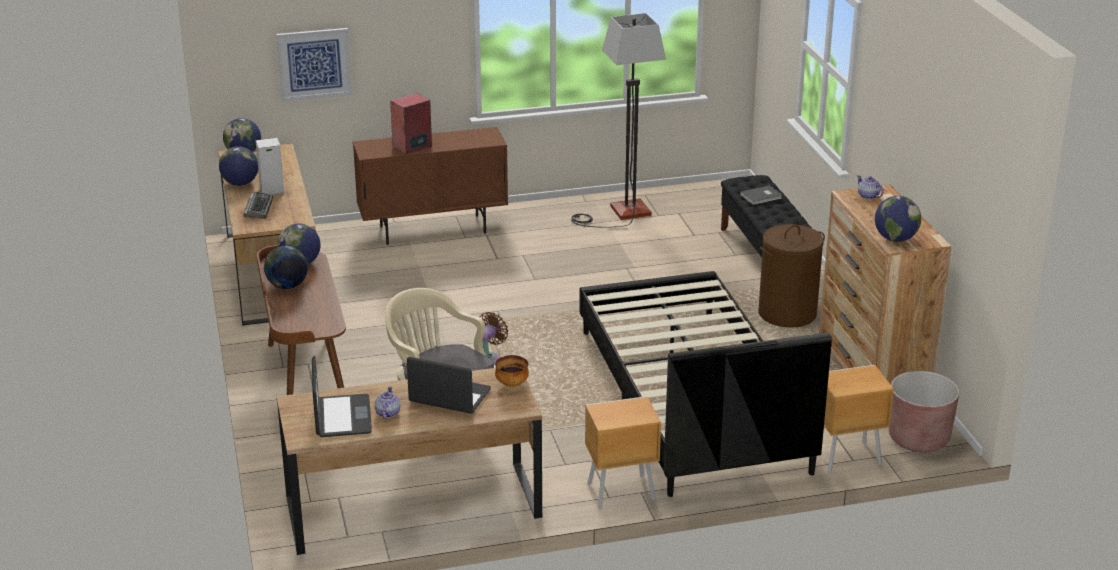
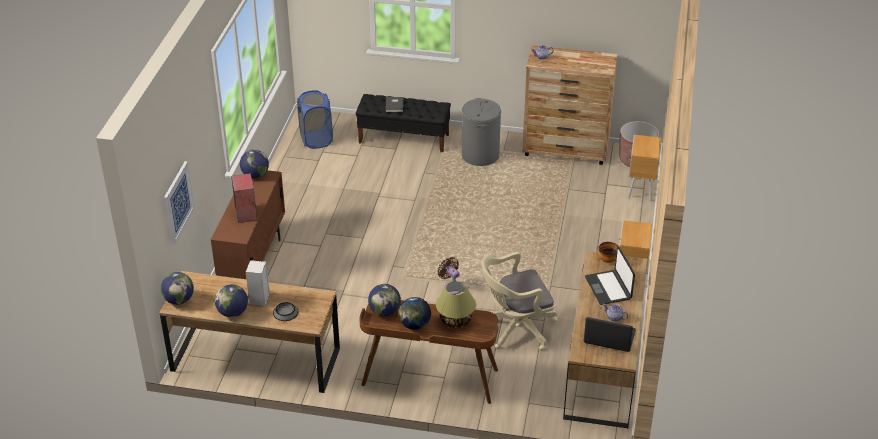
camera: 65 degrees left, 10 degrees up
keyboard [243,191,273,219] -> bowl [273,302,298,321]
laptop [407,357,491,413] -> laptop turned 60 degrees counterclockwise [585,246,635,305]
floor lamp [571,13,666,228] -> none
black bed [579,271,832,497] -> none
brown laundry basket [758,224,825,328] -> grey laundry basket [462,98,501,166]
globe [875,196,921,242] -> globe moved to [240,149,269,178]
none -> blue laundry basket [297,90,333,149]
none -> table lamp [436,281,476,328]

